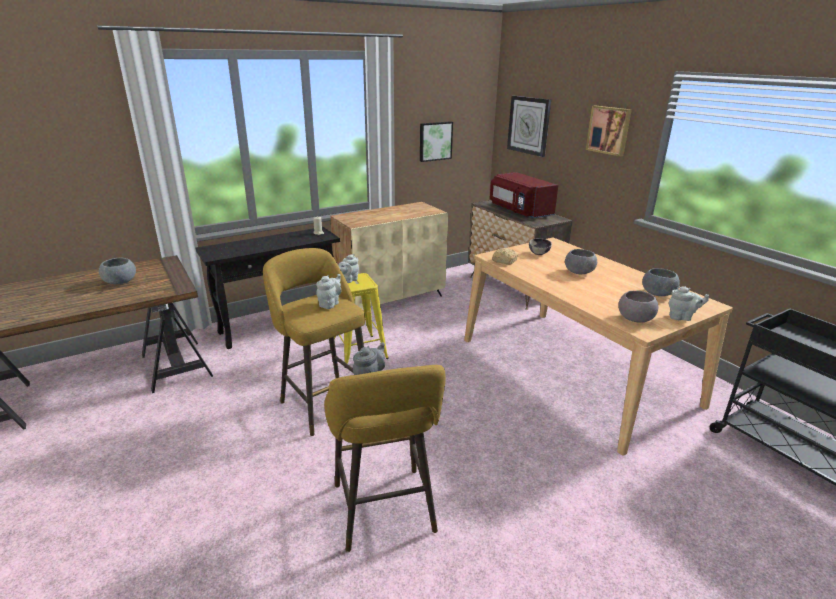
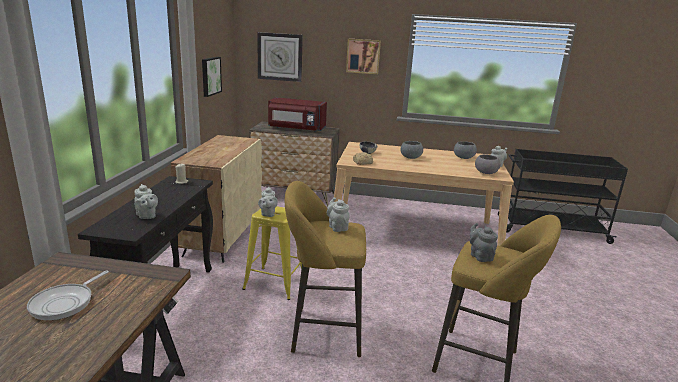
camera: 50 degrees left, 5 degrees down
grey bowl [99,258,136,284] -> frying pan [27,271,109,320]
none -> grey teapot [134,184,158,219]

